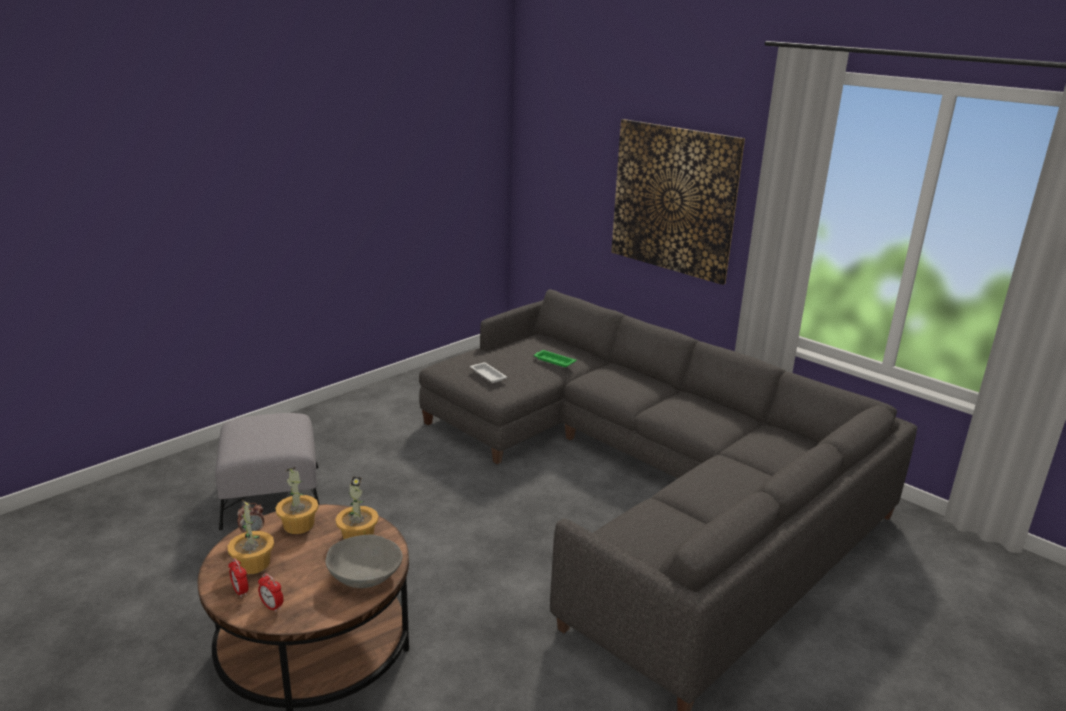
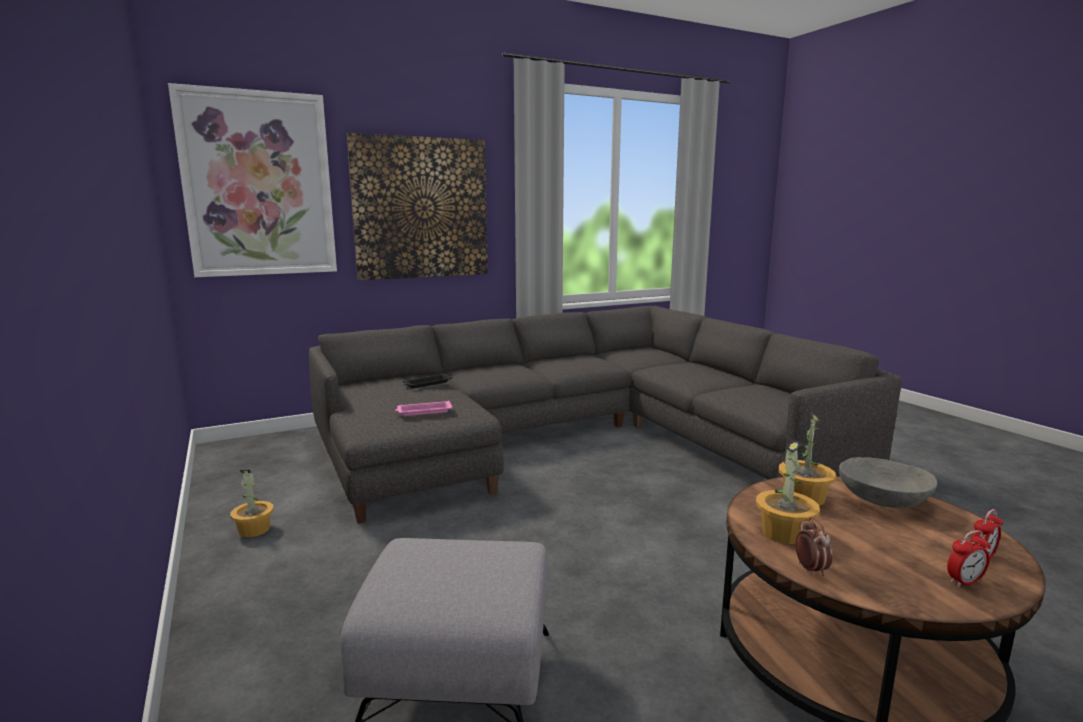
camera: 70 degrees left, 10 degrees down
potted plant [228,500,274,574] -> potted plant moved to [230,470,274,537]
white tray [470,362,507,383] -> pink tray [395,400,453,416]
green tray [534,350,576,367] -> black tray [403,373,452,388]
none -> picture [168,83,337,277]

